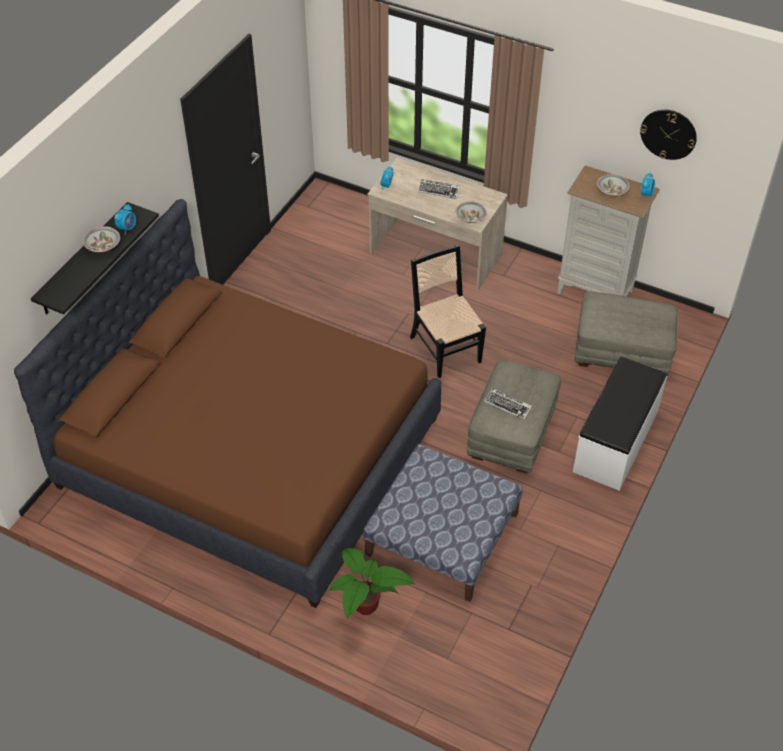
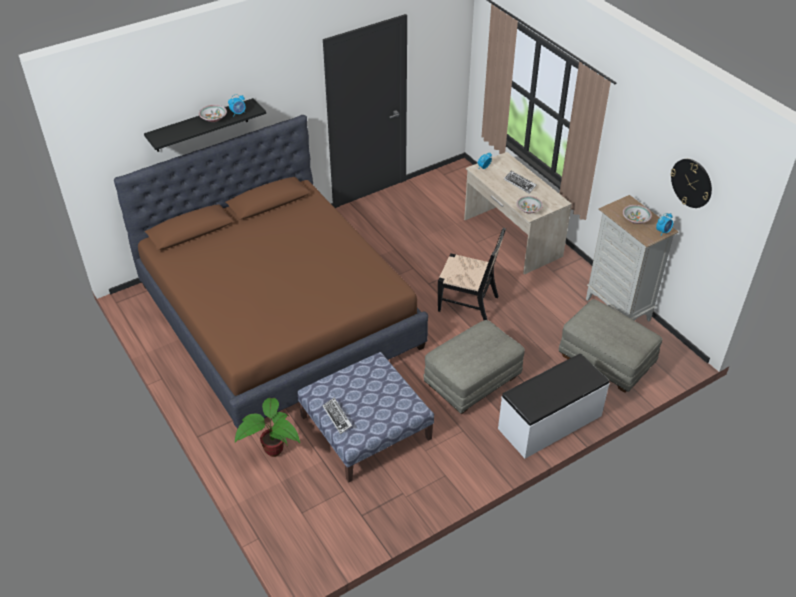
camera: 30 degrees right, 5 degrees down
chair [410,244,486,378] -> chair turned 105 degrees clockwise [438,228,506,320]
keyboard [484,388,532,420] -> keyboard moved to [323,398,352,434]

